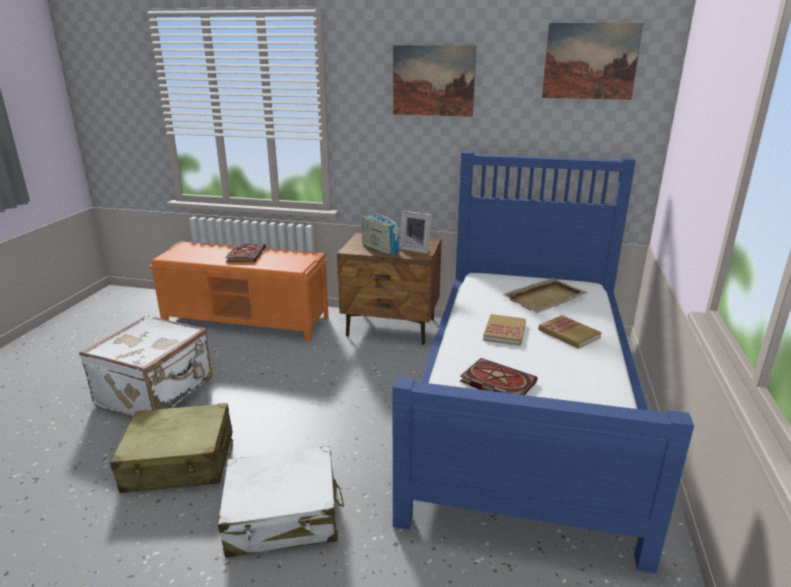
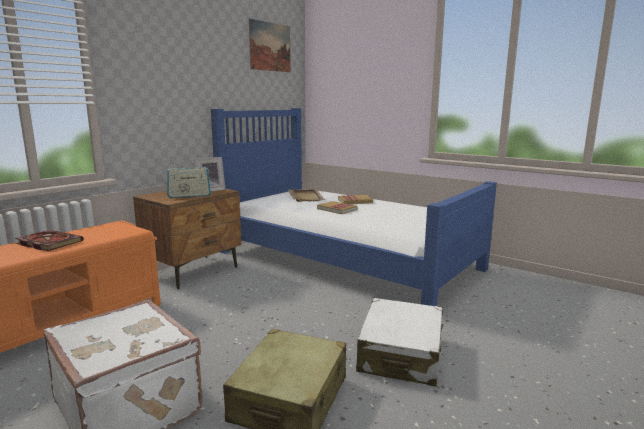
camera: 65 degrees left, 10 degrees down
picture [393,45,476,117] -> none
book [460,358,538,395] -> none

